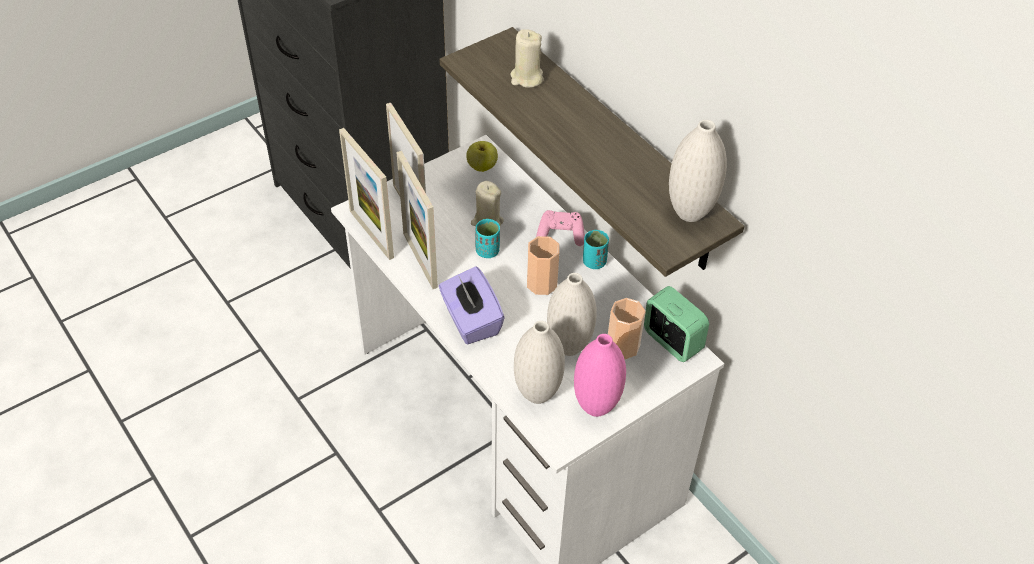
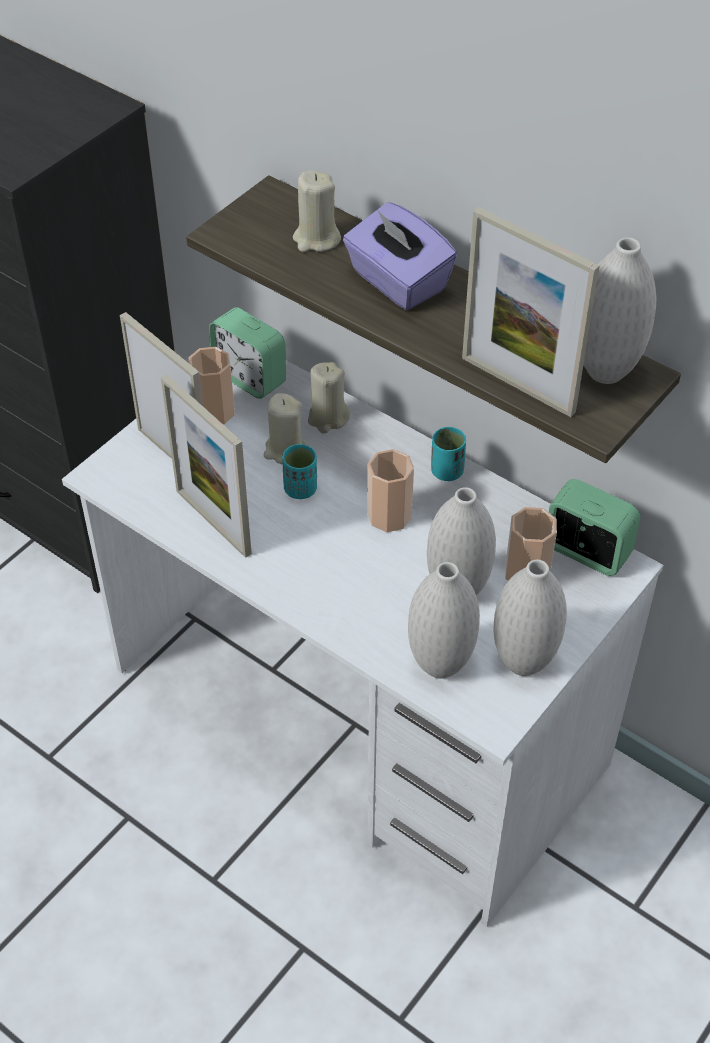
camera: 15 degrees left, 0 degrees up
picture frame [339,128,394,260] -> picture frame moved to [462,207,600,417]
purple tissue box [439,266,505,344] -> purple tissue box moved to [343,202,457,310]
apple [466,141,498,172] -> alarm clock [209,307,286,399]
pink game controller [536,210,585,246] -> none
pink vase [574,334,626,417] -> white vase [494,560,567,676]
none -> cup [188,347,235,424]
none -> beige candle [308,362,350,434]

